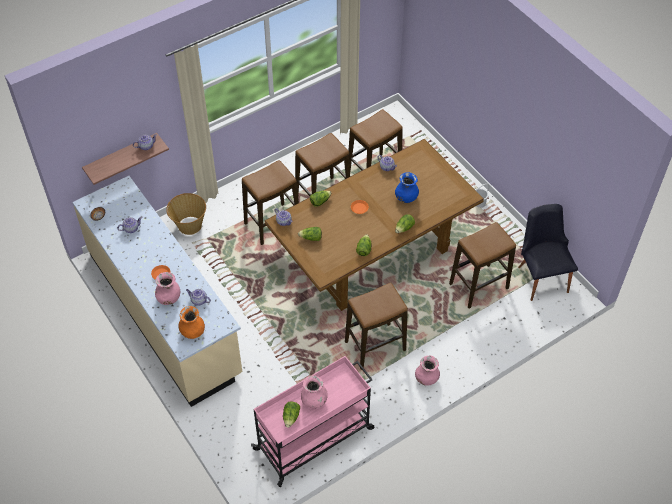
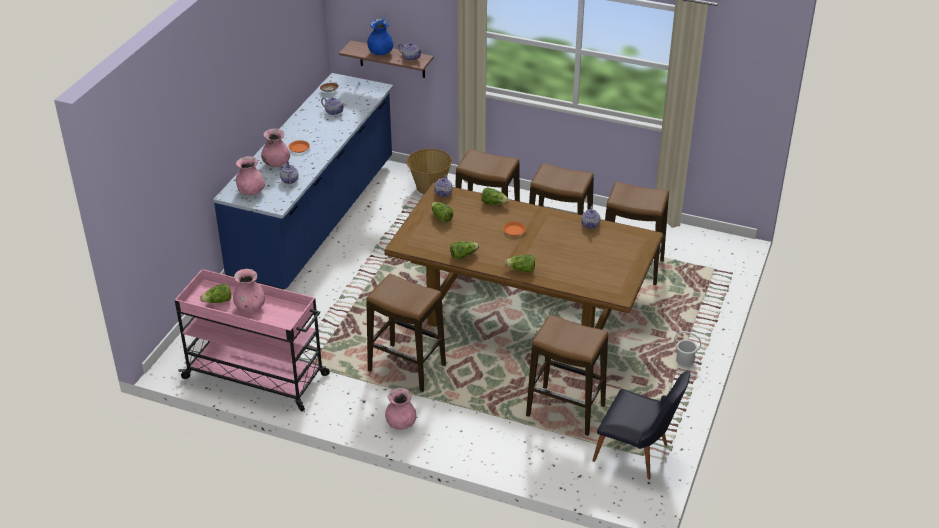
camera: 55 degrees right, 15 degrees down
beige counter [72,176,242,407] -> blue counter [213,73,393,290]
orange vase [179,306,205,339] -> pink vase [236,156,265,195]
blue vase [395,172,419,203] -> blue vase moved to [367,19,393,55]
black chair [518,204,578,301] -> black chair turned 75 degrees clockwise [592,371,691,480]

